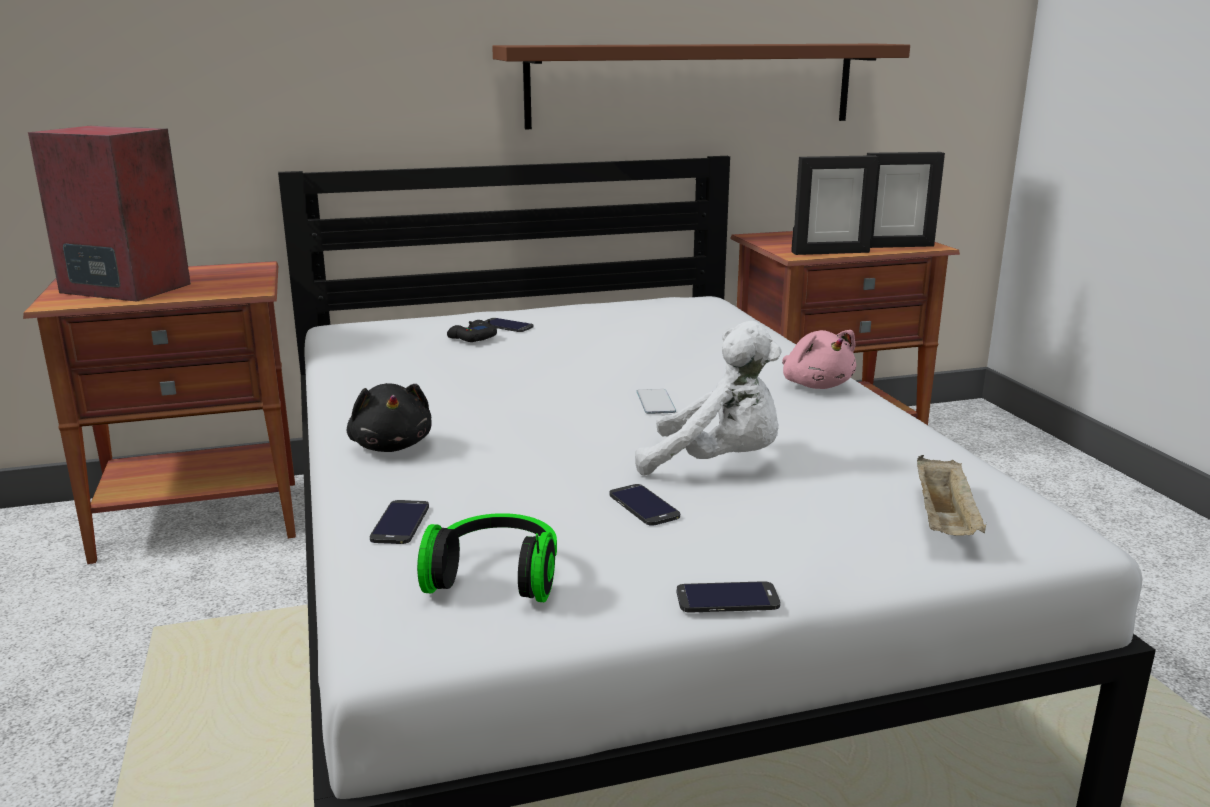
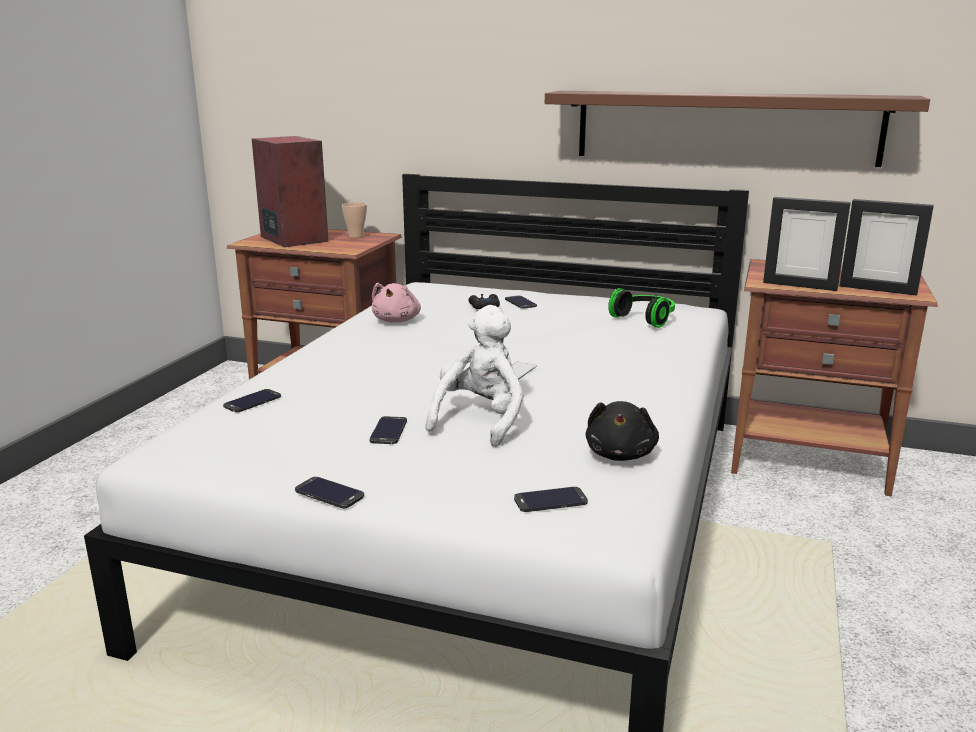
camera: 35 degrees right, 0 degrees up
black plush toy [347,383,431,452] -> black plush toy moved to [586,401,659,461]
headphones [417,513,557,602] -> headphones moved to [608,288,675,328]
white plush toy [635,321,781,476] -> white plush toy turned 120 degrees counterclockwise [425,305,524,447]
pink plush toy [782,330,856,389] -> pink plush toy moved to [372,283,421,323]
beige tray [917,455,987,536] -> phone [514,487,588,512]
none -> cup [342,202,367,238]

